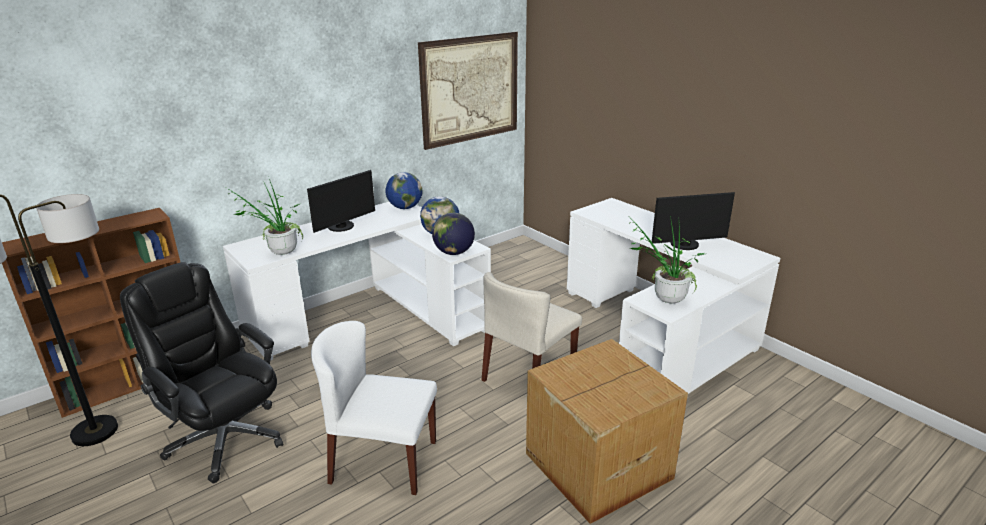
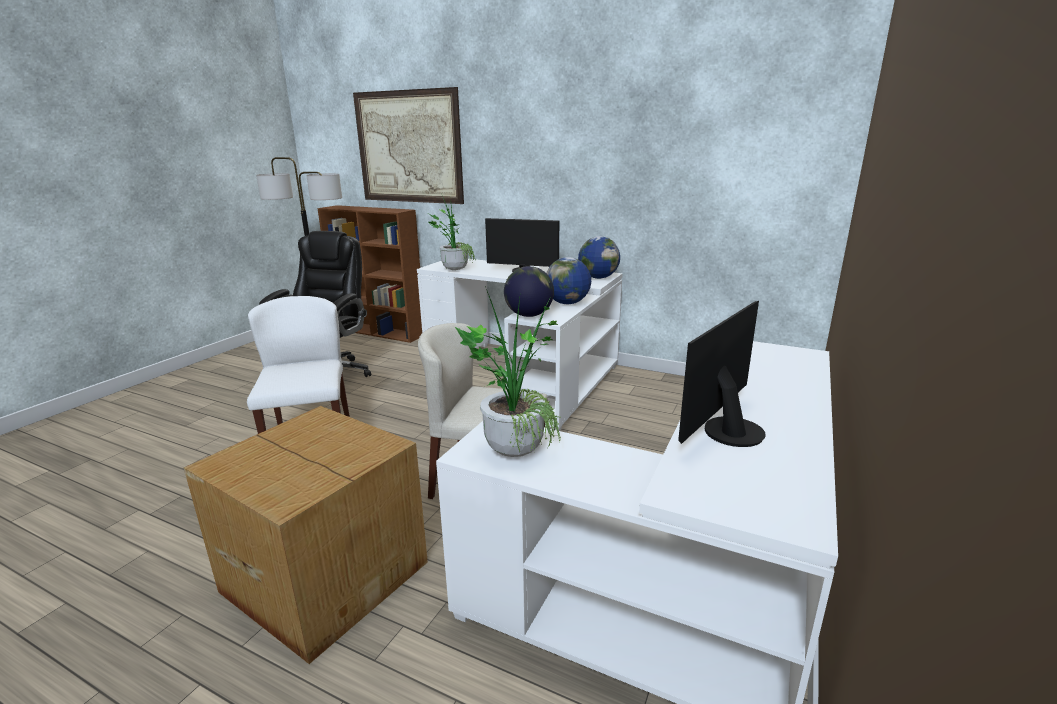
camera: 65 degrees right, 5 degrees down
picture [418,32,518,150] -> picture moved to [353,87,464,204]
monitor [652,192,735,250] -> monitor turned 75 degrees clockwise [678,301,766,447]

